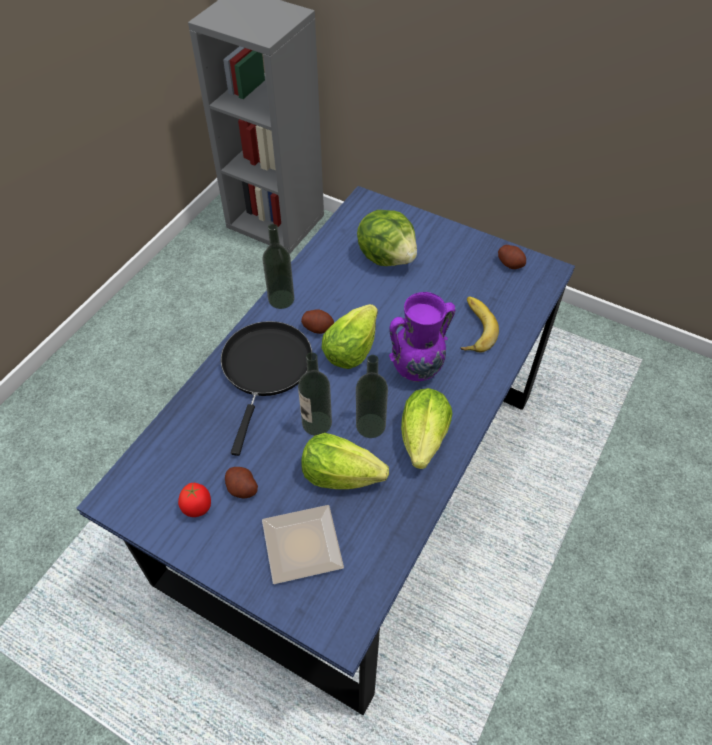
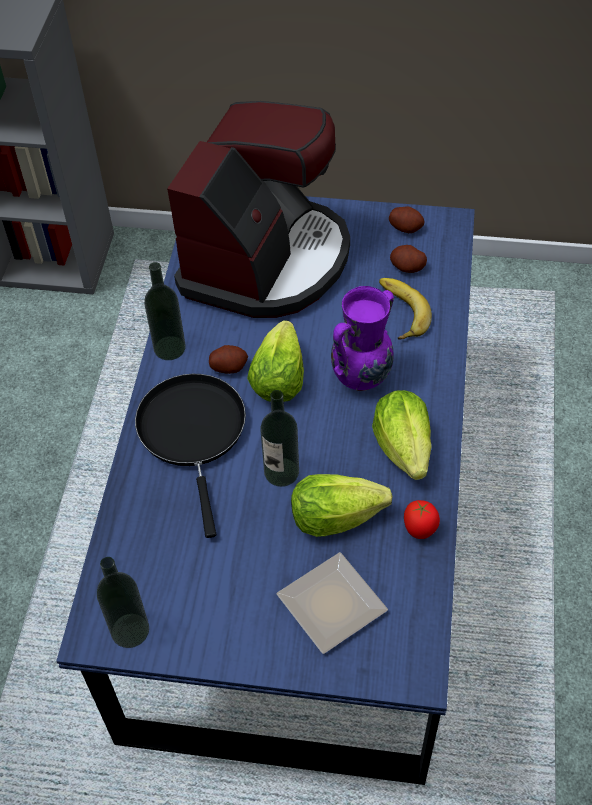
camera: 20 degrees left, 0 degrees up
tomato [178,483,211,517] -> tomato moved to [404,500,440,539]
potato [225,467,258,499] -> potato moved to [390,245,427,273]
bottle [356,355,388,438] -> bottle moved to [97,557,149,648]
lettuce [357,210,417,266] -> coffee machine [167,101,350,318]

